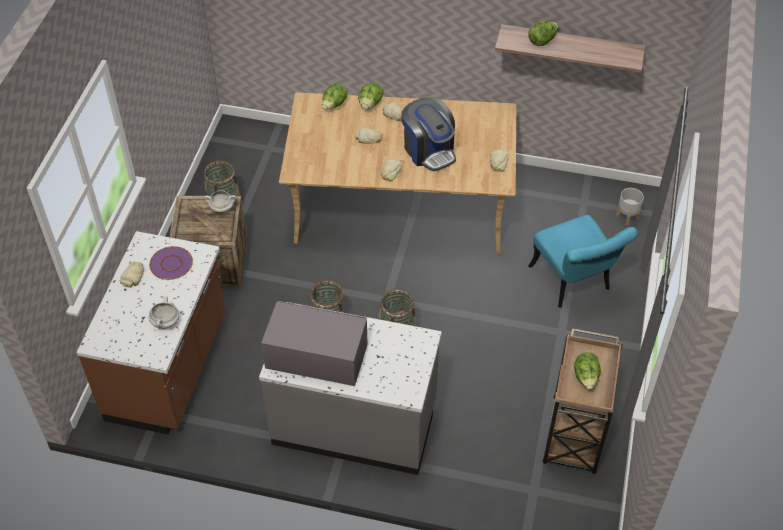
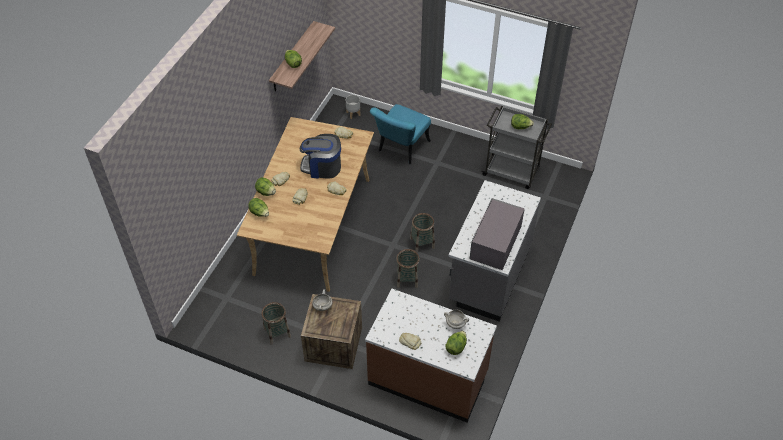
camera: 80 degrees left, 0 degrees up
purple plate [149,246,193,280] -> none
coffee machine [401,97,456,171] -> coffee machine turned 150 degrees counterclockwise [300,134,341,179]
turquoise chair [528,215,638,308] -> turquoise chair turned 135 degrees clockwise [370,104,431,164]
brown cart [543,328,623,474] -> grey cart [481,106,552,189]
none -> lettuce [445,331,467,355]

